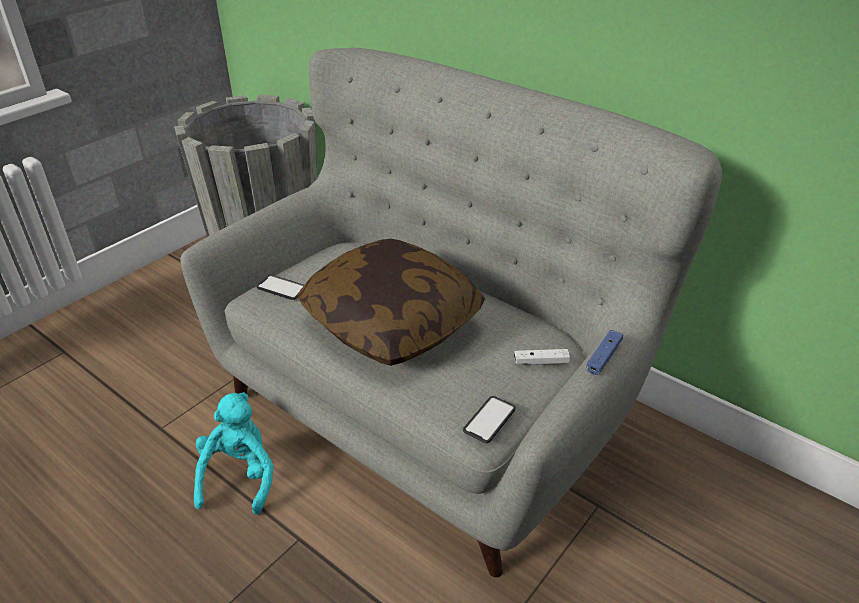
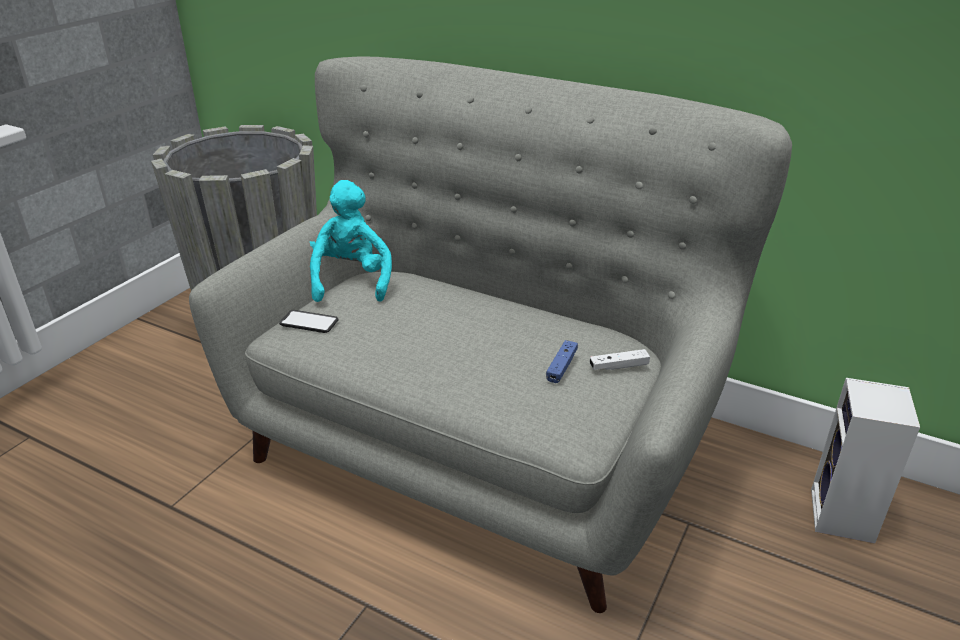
camera: 10 degrees left, 5 degrees down
turquoise plush toy [194,392,274,515] -> turquoise plush toy moved to [310,180,392,302]
pillow [297,239,485,366] -> none
phone [463,396,516,443] -> none
blue game controller [586,330,623,375] -> blue game controller moved to [546,340,578,383]
none -> speaker [811,378,920,544]

